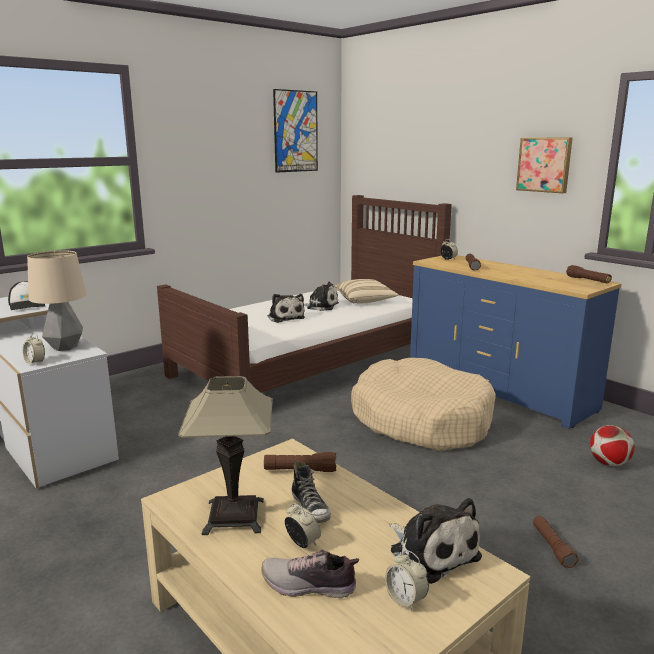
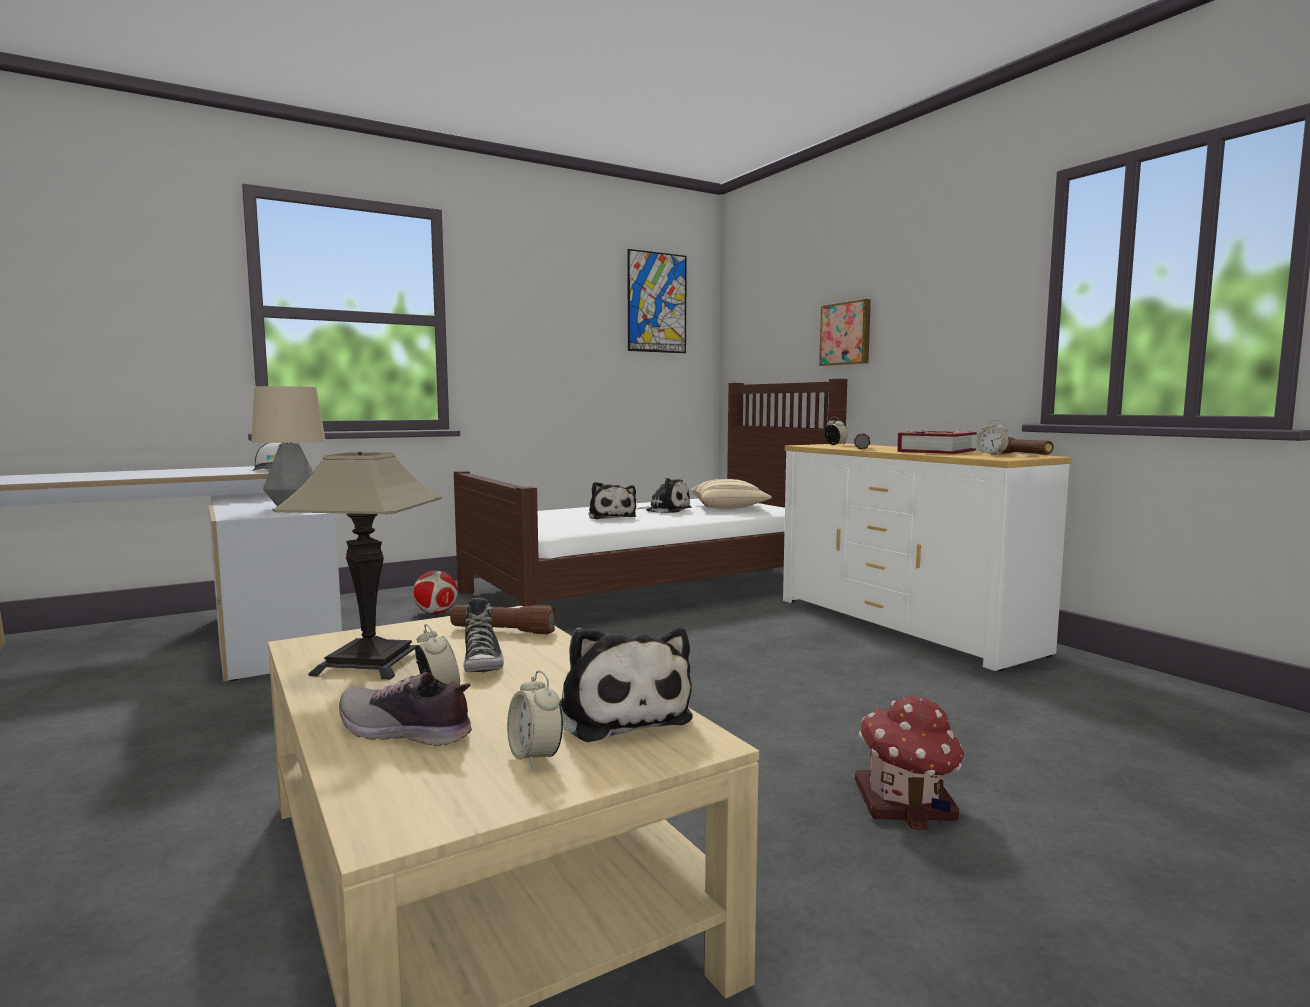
camera: 10 degrees right, 10 degrees down
alarm clock [23,333,45,365] -> alarm clock moved to [977,420,1009,455]
beige dog bed [351,358,496,451] -> none
blue dresser [410,255,622,429] -> white dresser [783,443,1072,671]
picture [516,138,572,193] -> picture moved to [819,299,871,366]
brown flashlight [533,516,578,568] -> toy house [855,696,964,829]
football [590,425,635,466] -> football moved to [413,571,457,614]
none -> book [897,430,977,454]

